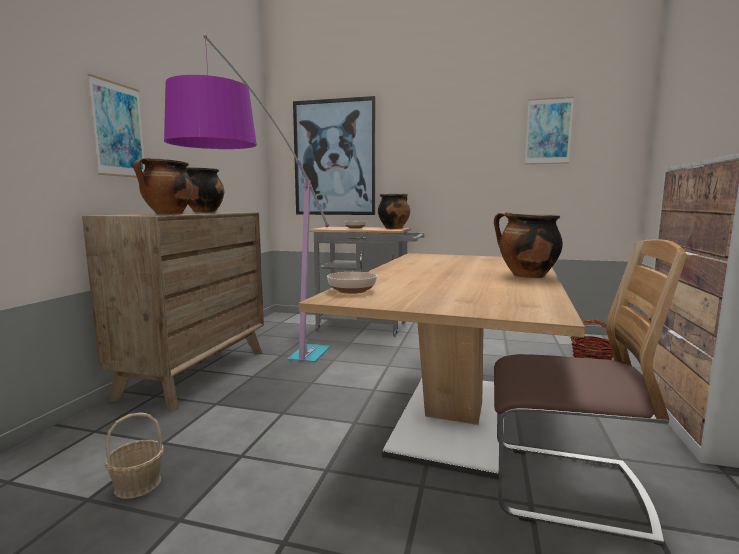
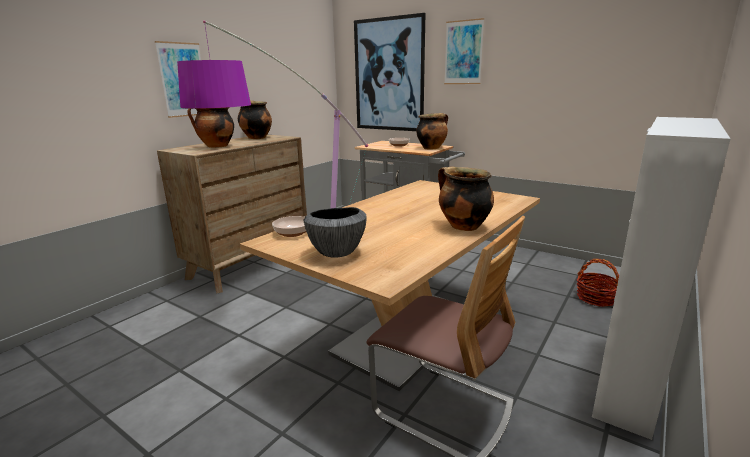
camera: 20 degrees right, 10 degrees up
basket [104,412,164,499] -> none
picture [525,96,574,165] -> picture moved to [444,18,484,84]
none -> bowl [304,207,367,257]

